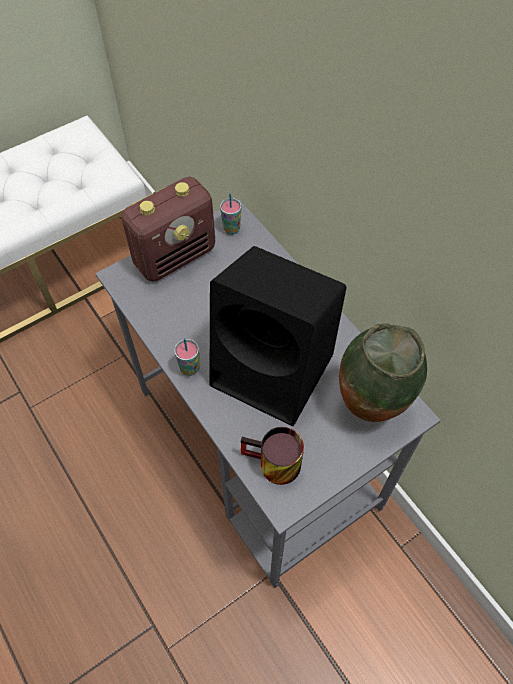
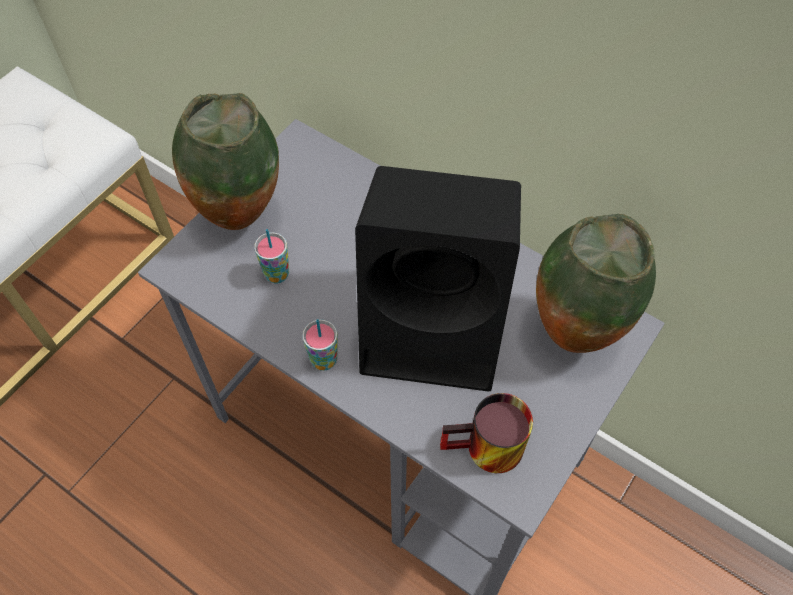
camera: 20 degrees left, 0 degrees up
radio [121,176,215,281] -> vase [172,93,279,230]
cup [220,193,241,235] -> cup moved to [254,229,289,283]

